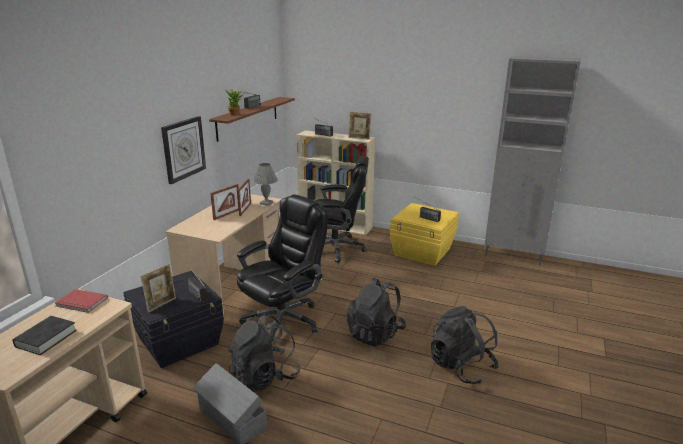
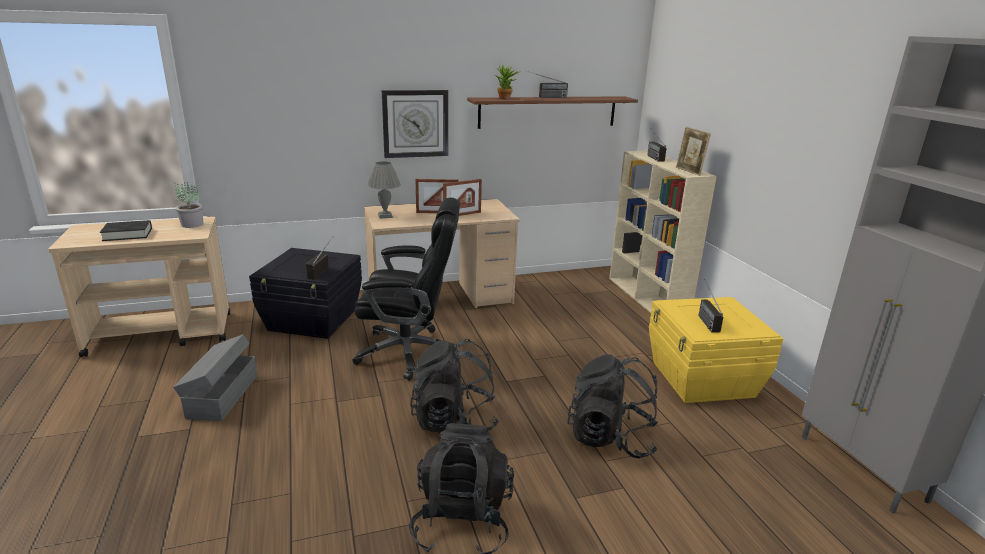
camera: 50 degrees right, 0 degrees up
red book [55,289,108,313] -> potted plant [174,182,203,228]
picture frame [141,264,176,312] -> none
black backpack [228,314,301,392] -> black backpack moved to [567,354,658,458]
grey table lamp [253,163,278,206] -> grey table lamp moved to [367,161,401,219]
black office chair [316,156,369,263] -> none

